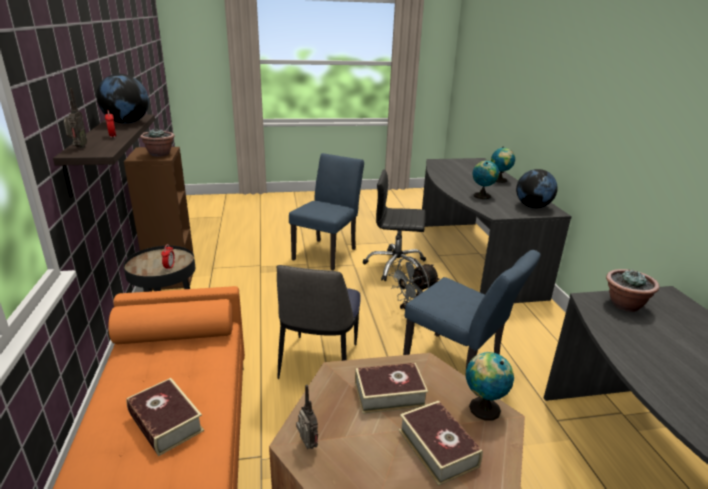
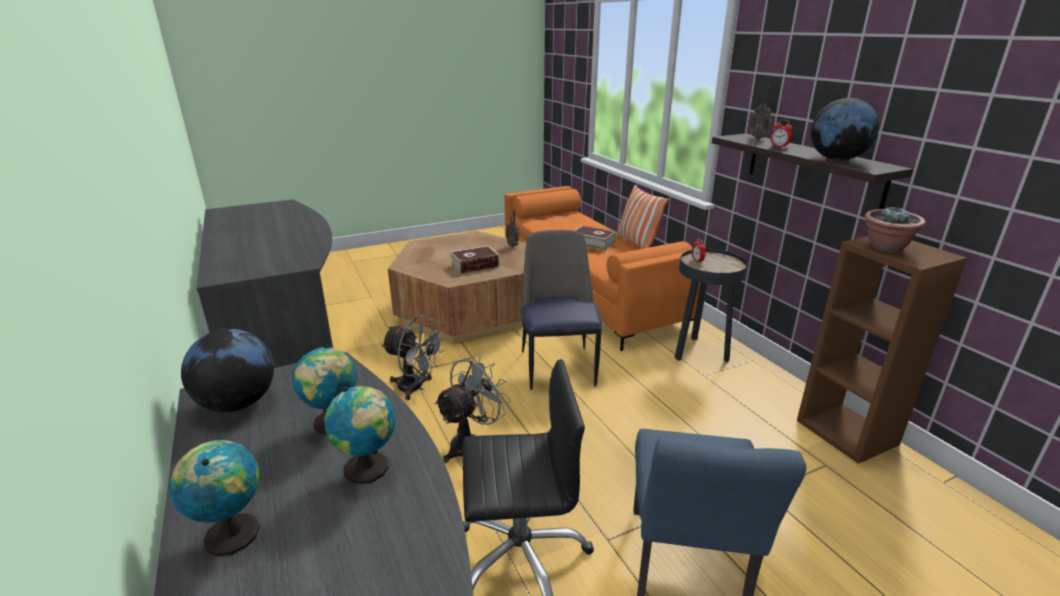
camera: 165 degrees right, 0 degrees up
book [399,401,483,486] -> none
blue chair [403,250,541,369] -> grey fan [381,315,445,400]
globe [466,352,514,421] -> globe moved to [324,386,395,484]
potted plant [606,269,660,312] -> none
none -> pillow [616,185,668,249]

